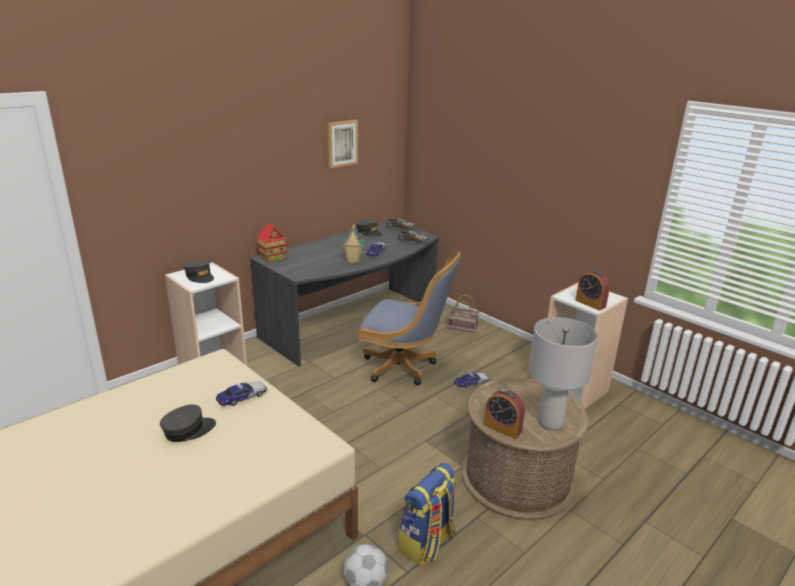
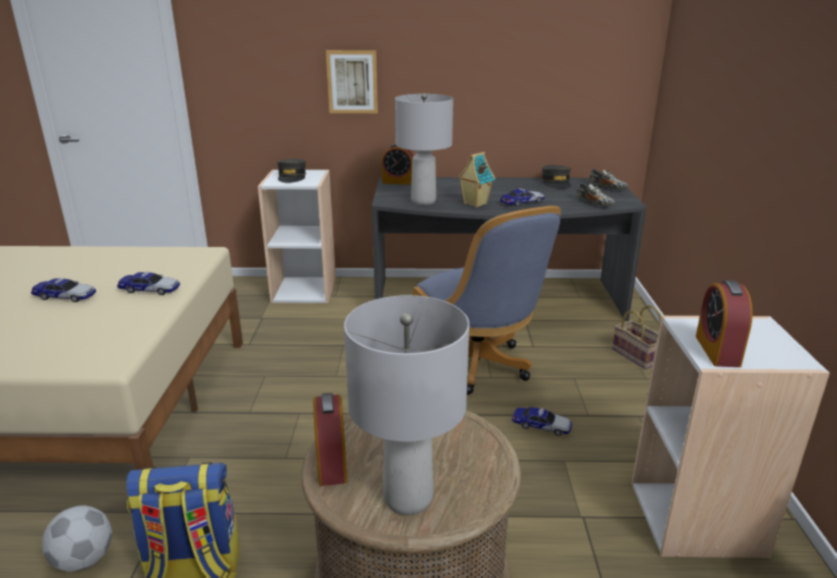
camera: 45 degrees right, 0 degrees up
grey cap [160,404,216,442] -> toy car [31,278,96,302]
toy house [256,222,288,263] -> alarm clock [382,144,413,185]
picture [327,120,358,168] -> picture moved to [326,50,378,113]
none -> grey table lamp [395,93,453,205]

